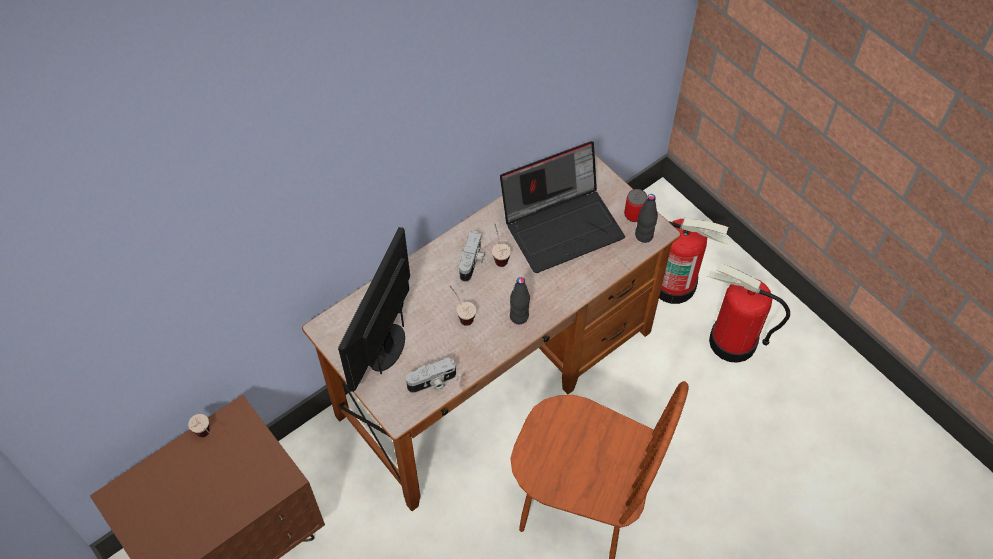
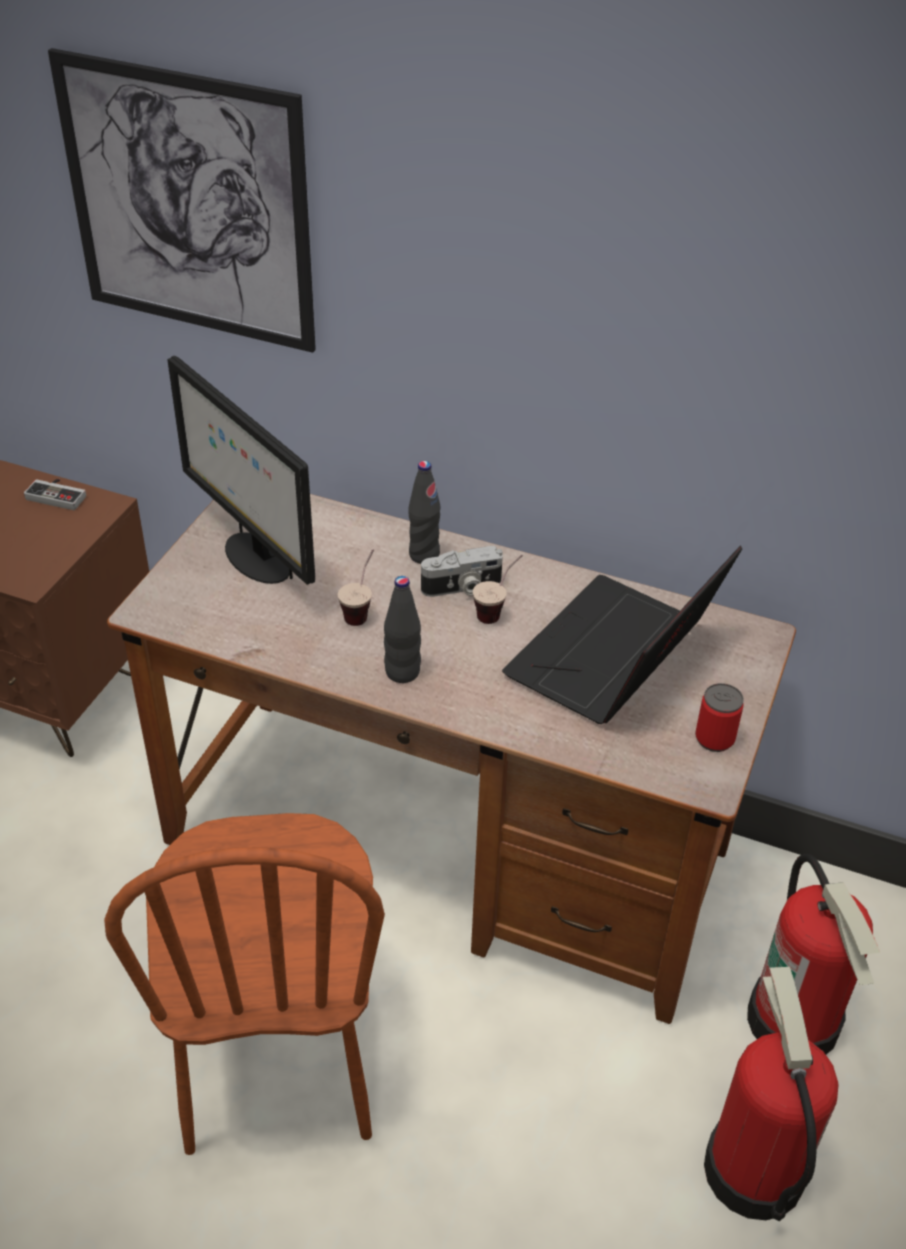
camera: 60 degrees right, 15 degrees down
cup [188,414,212,437] -> game controller [24,479,86,510]
monitor [338,227,410,392] -> monitor turned 120 degrees counterclockwise [167,356,315,585]
camera [406,358,456,393] -> none
laptop [500,141,625,273] -> laptop turned 90 degrees clockwise [502,545,742,724]
black bottle [635,194,658,243] -> black bottle moved to [408,461,441,564]
none -> picture [48,48,316,353]

